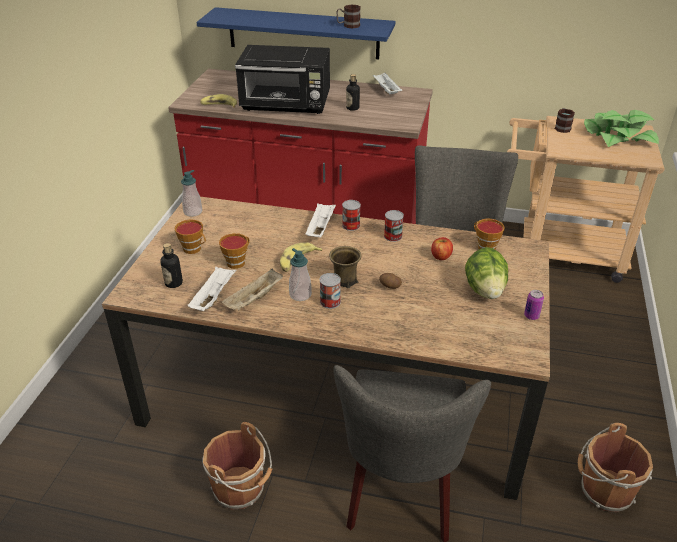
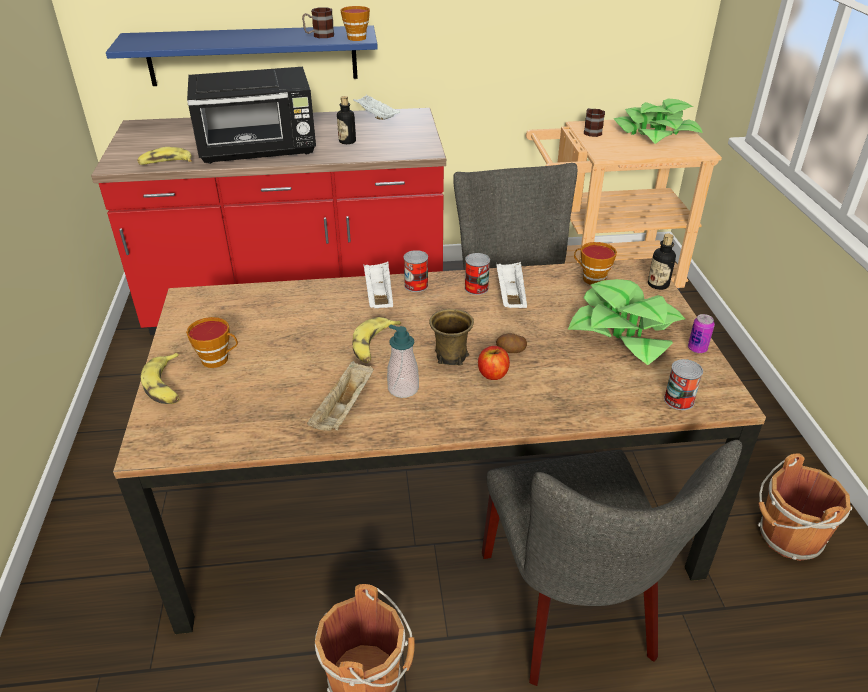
camera: 20 degrees left, 0 degrees up
bottle [160,243,183,288] -> bottle moved to [648,233,676,290]
soap dispenser [181,170,202,217] -> none
white tray [187,267,237,311] -> white tray moved to [496,262,527,308]
cup [219,233,250,269] -> cup moved to [341,6,370,41]
can [320,273,341,309] -> can moved to [664,359,703,410]
apple [431,237,453,260] -> apple moved to [478,346,510,380]
lettuce [465,247,508,299] -> potted plant [568,279,685,365]
none -> banana [141,353,180,404]

